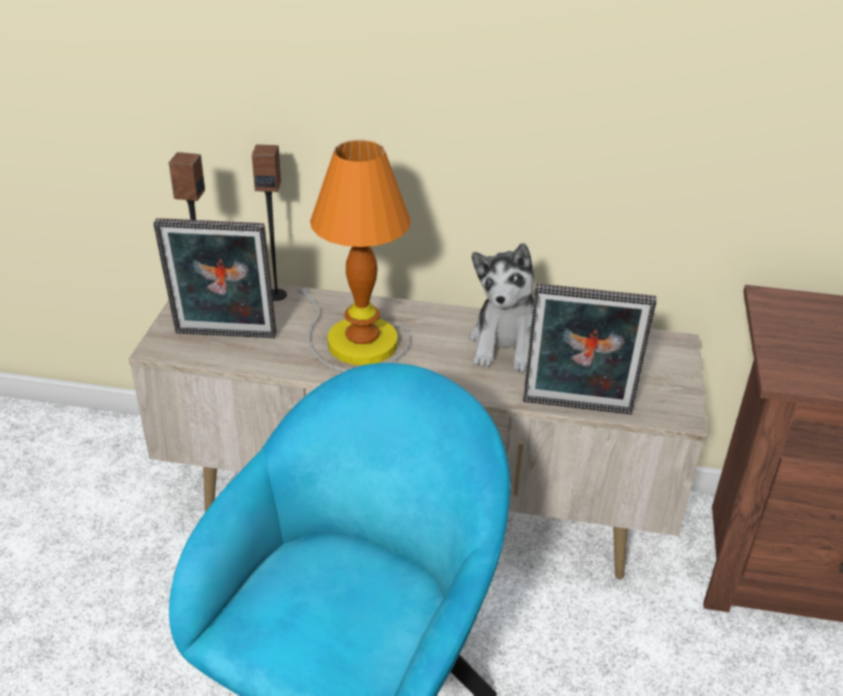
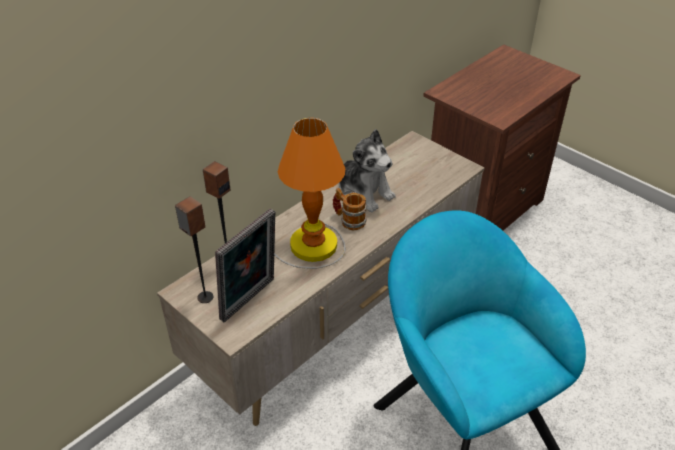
camera: 55 degrees left, 5 degrees up
picture frame [523,284,657,415] -> none
none -> mug [333,188,366,230]

